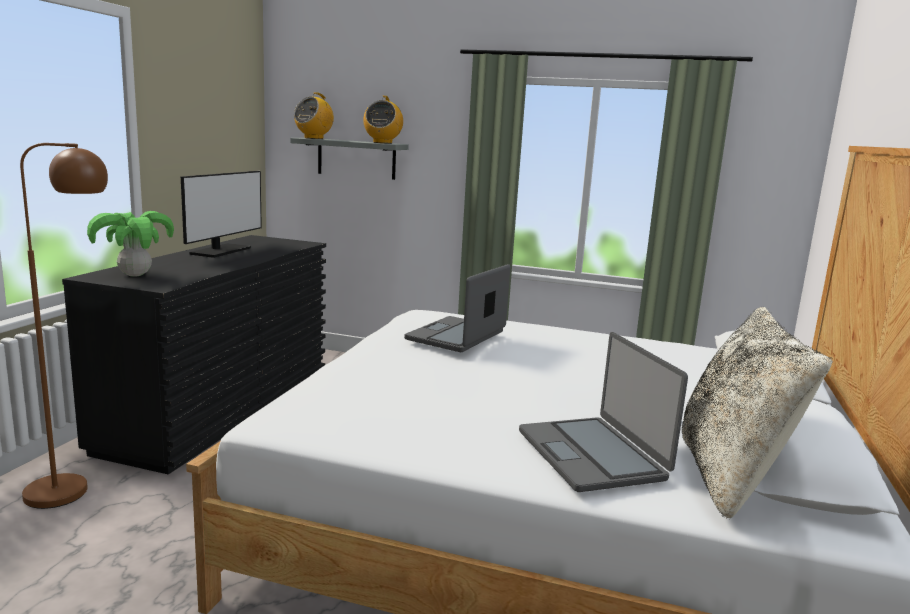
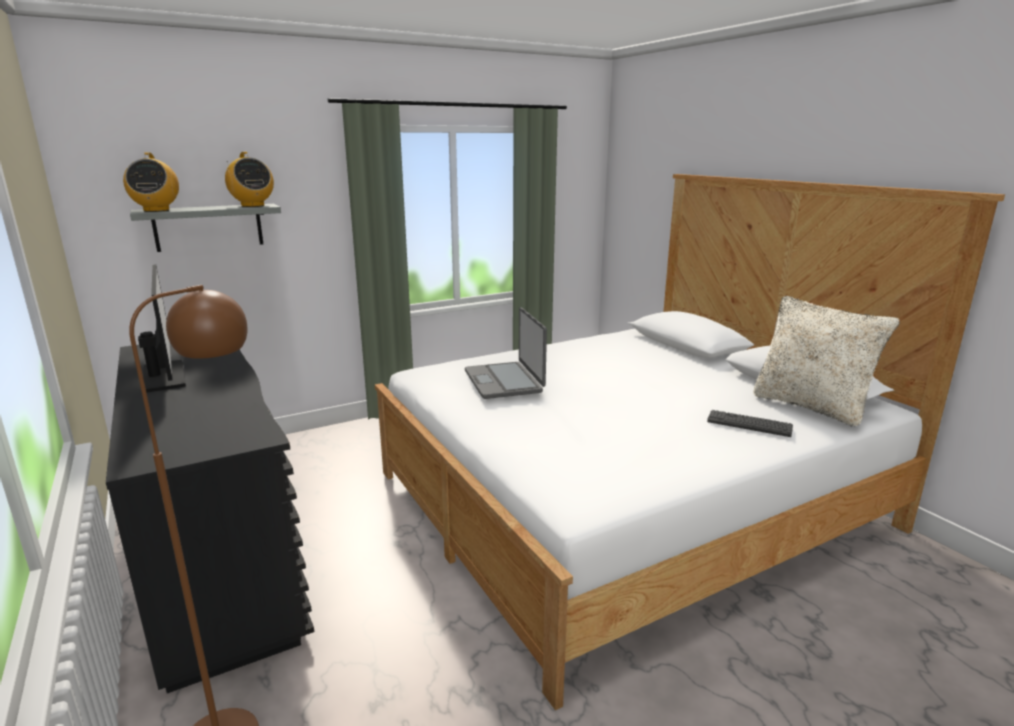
camera: 45 degrees left, 5 degrees up
potted plant [87,211,174,277] -> none
laptop [519,332,688,492] -> keyboard [707,410,793,437]

